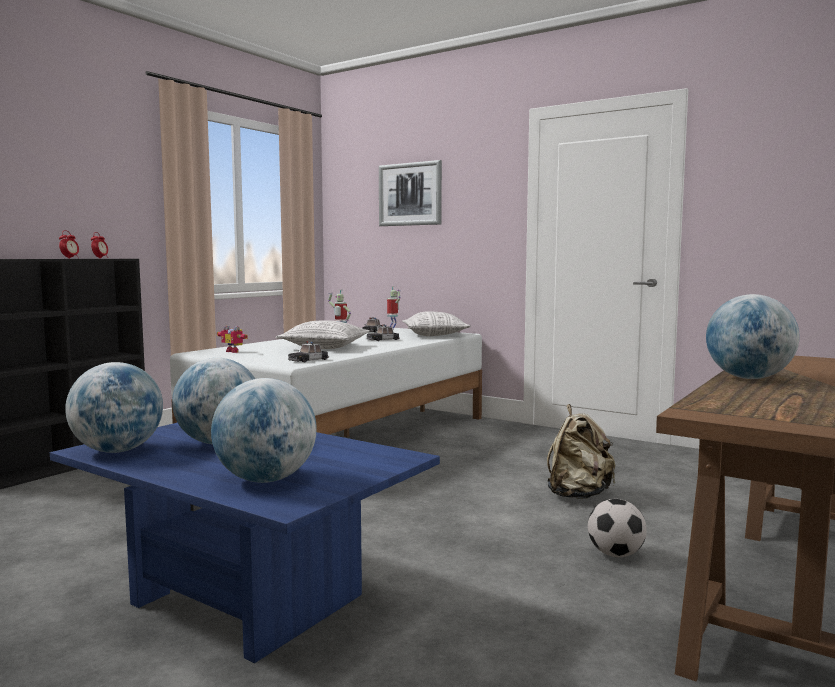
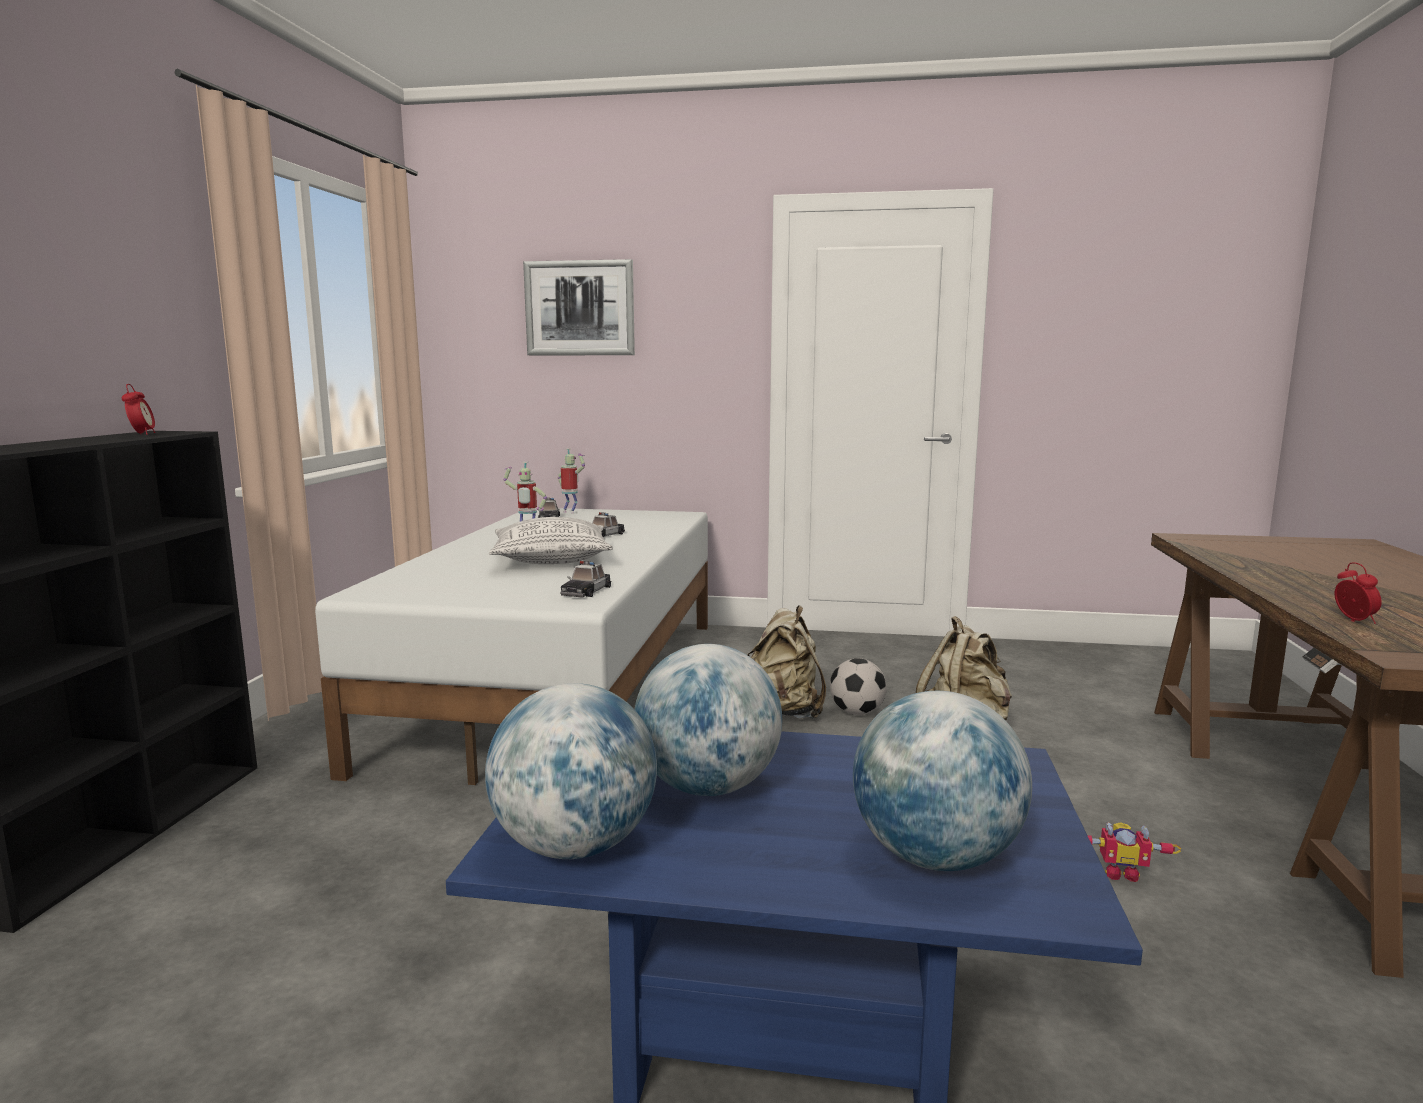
camera: 25 degrees left, 5 degrees up
alarm clock [59,230,79,259] -> alarm clock moved to [1335,562,1382,624]
toy robot [216,325,248,353] -> toy robot moved to [1087,822,1181,882]
pillow [402,311,471,336] -> none
football [588,499,647,558] -> football moved to [830,658,887,715]
globe [706,294,800,379] -> none
none -> beige backpack [748,605,826,719]

